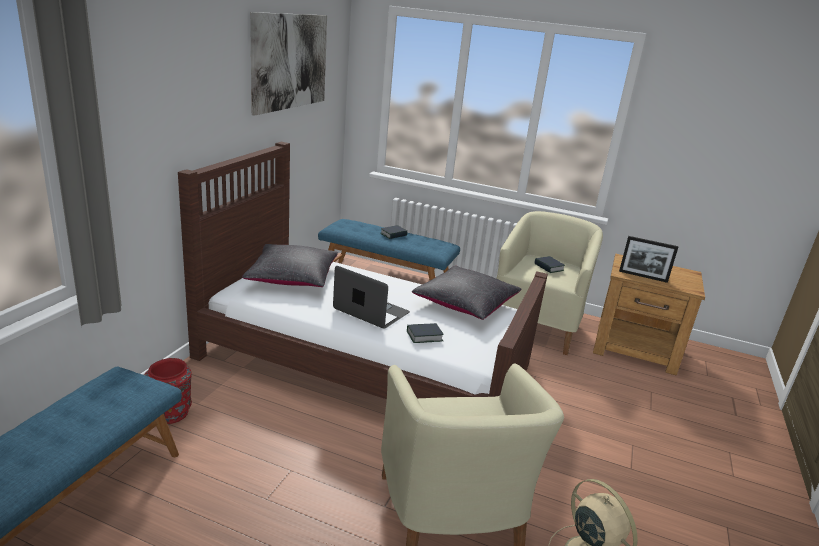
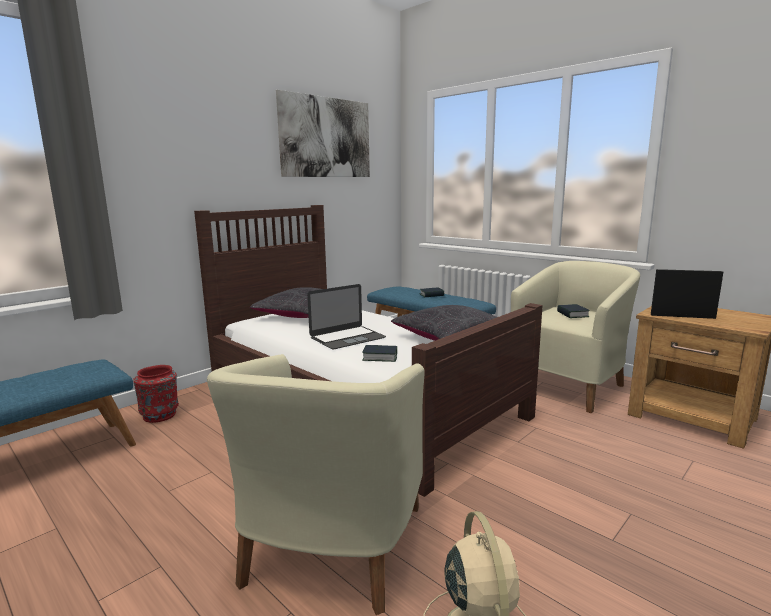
camera: 25 degrees right, 10 degrees down
laptop [333,266,410,329] -> laptop turned 90 degrees clockwise [307,284,386,349]
picture frame [619,236,678,283] -> picture frame turned 150 degrees clockwise [651,269,723,319]

